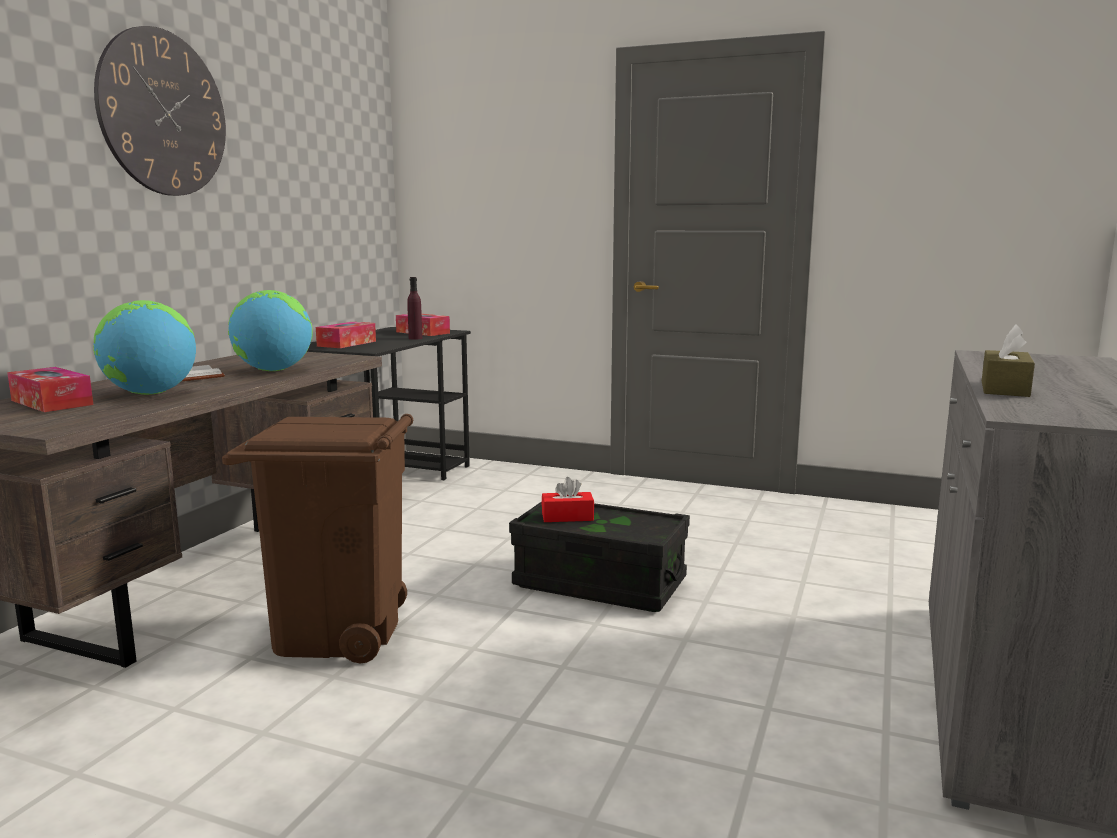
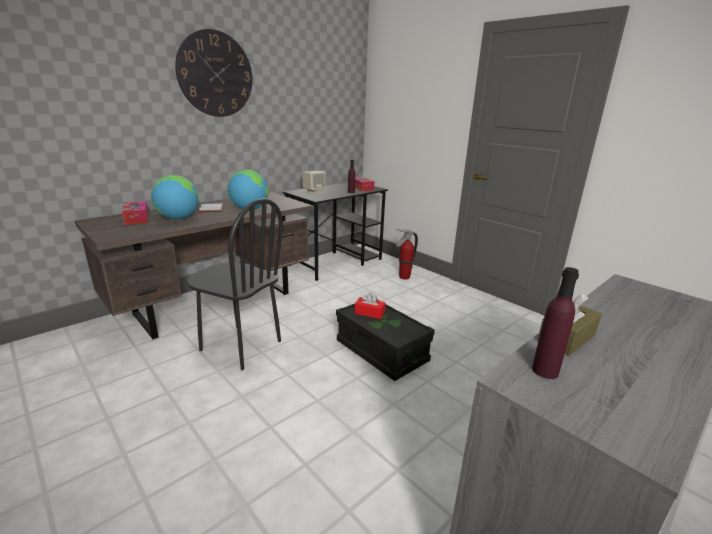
camera: 25 degrees right, 10 degrees up
brown trash can [222,414,413,663] -> black chair [187,198,283,370]
tissue box [316,322,376,348] -> beige speaker [302,171,326,195]
none -> fire extinguisher [396,229,418,279]
none -> purple bottle [532,267,579,379]

